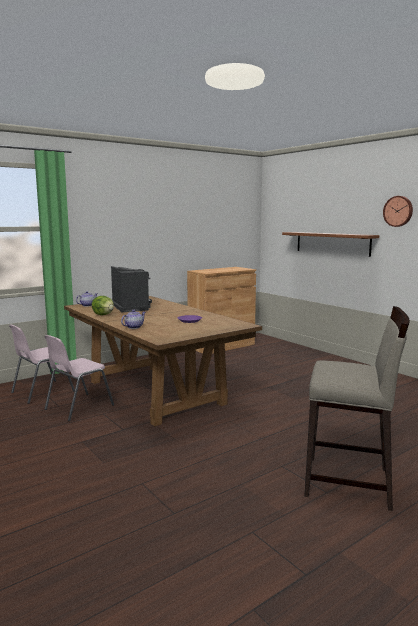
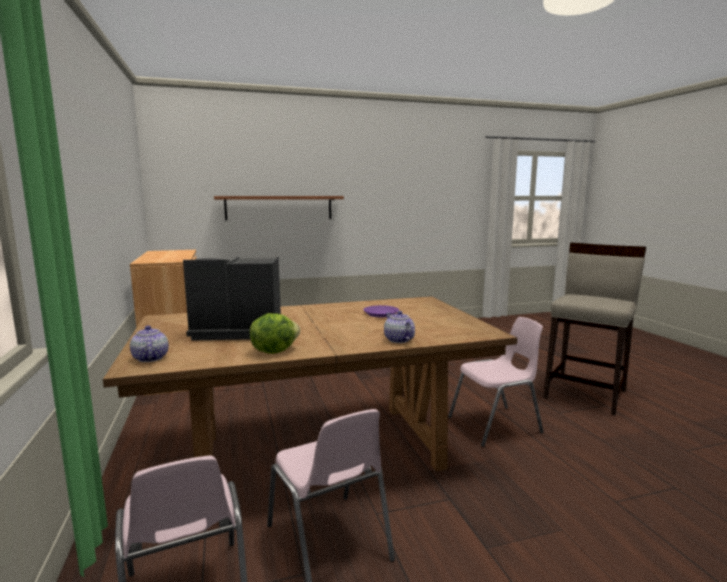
camera: 70 degrees left, 0 degrees up
wall clock [383,196,413,227] -> none
none -> pink chair [448,317,544,447]

